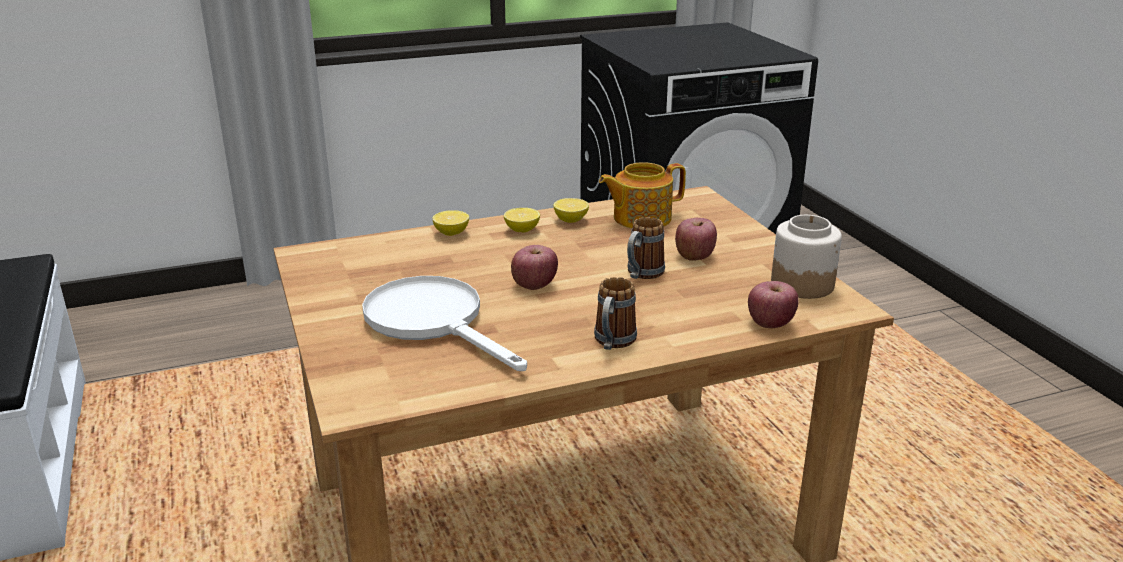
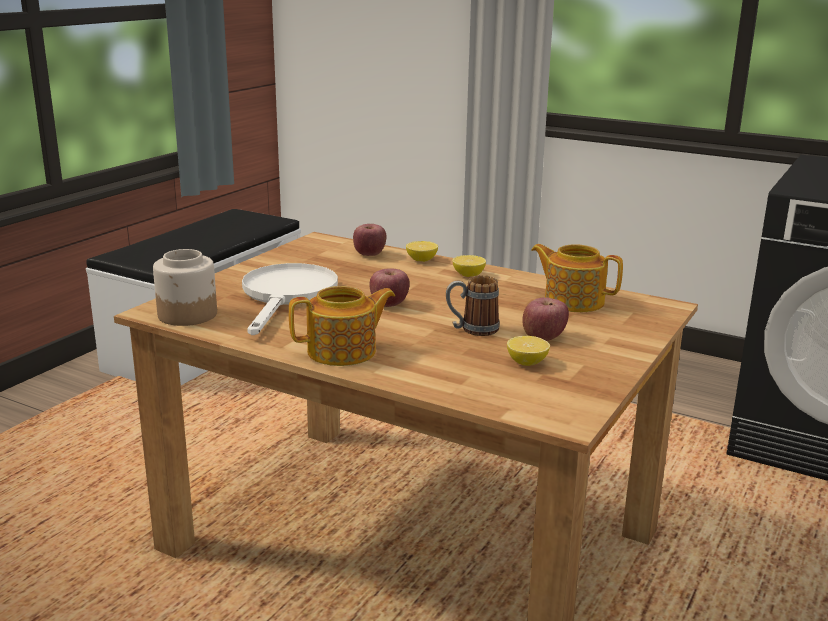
camera: 50 degrees right, 5 degrees down
lemon [553,198,589,223] -> lemon moved to [507,336,550,366]
mug [594,277,637,350] -> teapot [289,286,395,366]
apple [748,281,799,328] -> apple moved to [353,224,387,256]
jar [771,215,842,299] -> jar moved to [153,249,217,326]

